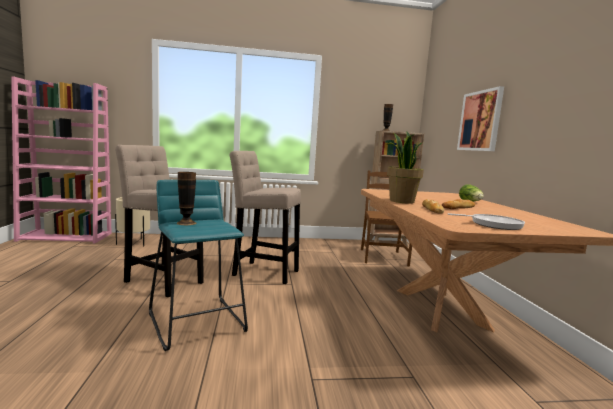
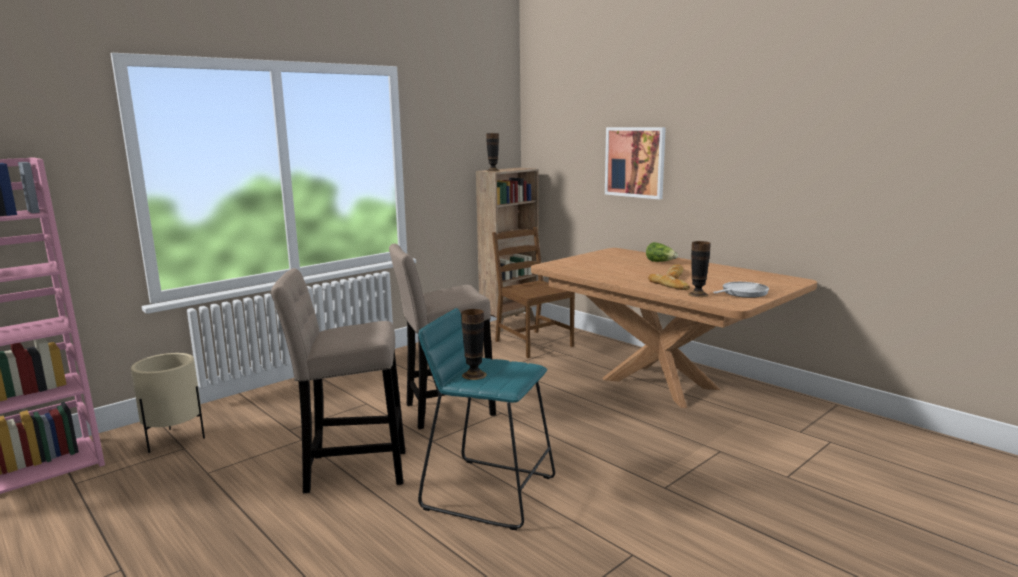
camera: 35 degrees left, 5 degrees up
potted plant [386,132,424,204] -> none
none -> vase [688,241,711,297]

